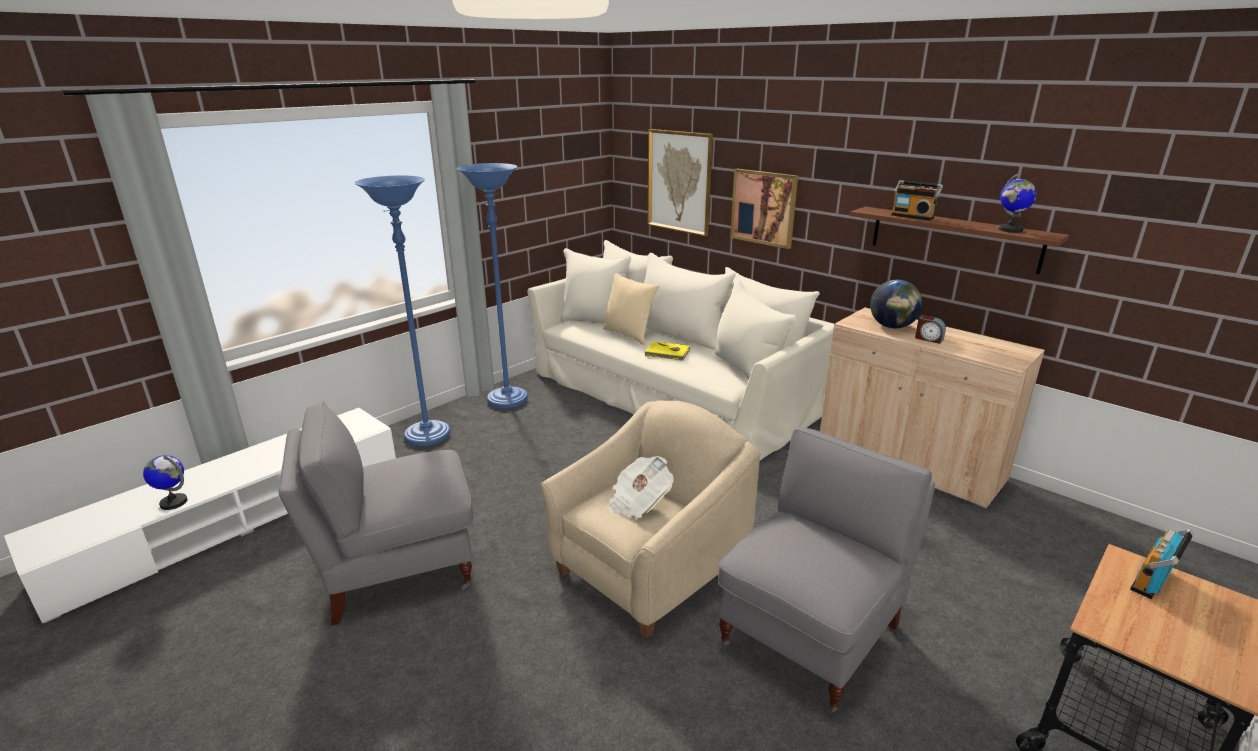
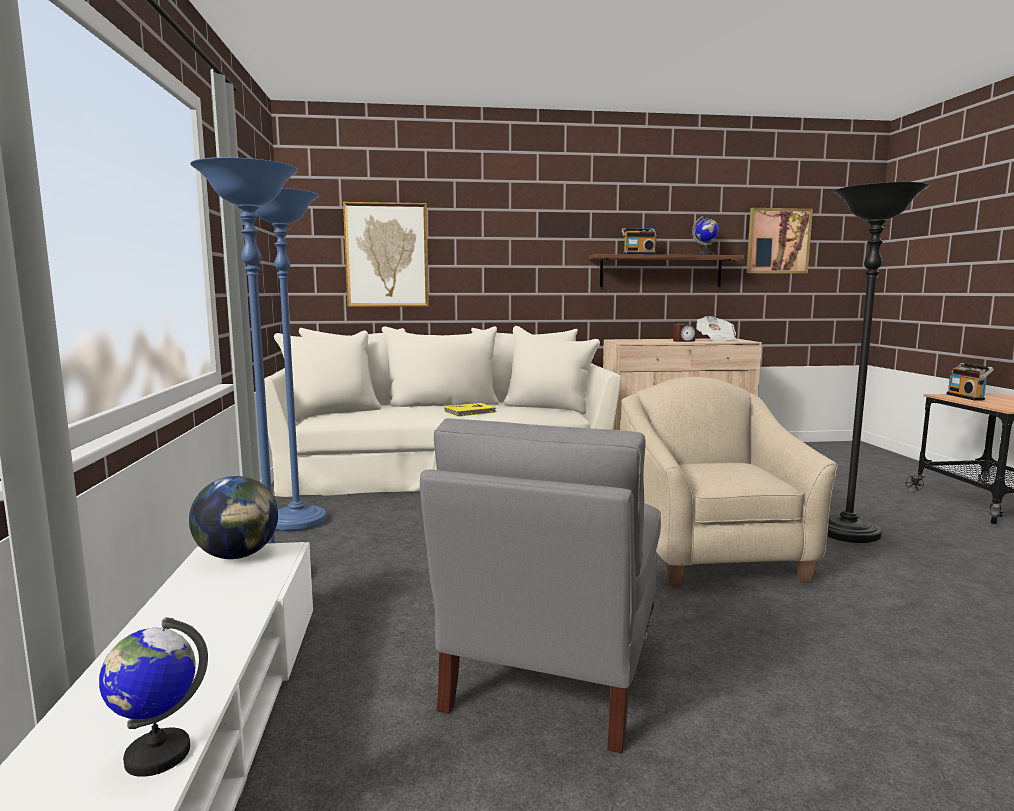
camera: 50 degrees left, 15 degrees down
beige pillow [603,272,659,345] -> none
newspaper [607,456,674,518] -> newspaper moved to [696,316,736,342]
grey armchair [718,428,935,712] -> black floor lamp [827,182,929,543]
picture [730,169,798,249] -> picture moved to [746,208,813,274]
globe [870,280,923,328] -> globe moved to [189,476,278,559]

